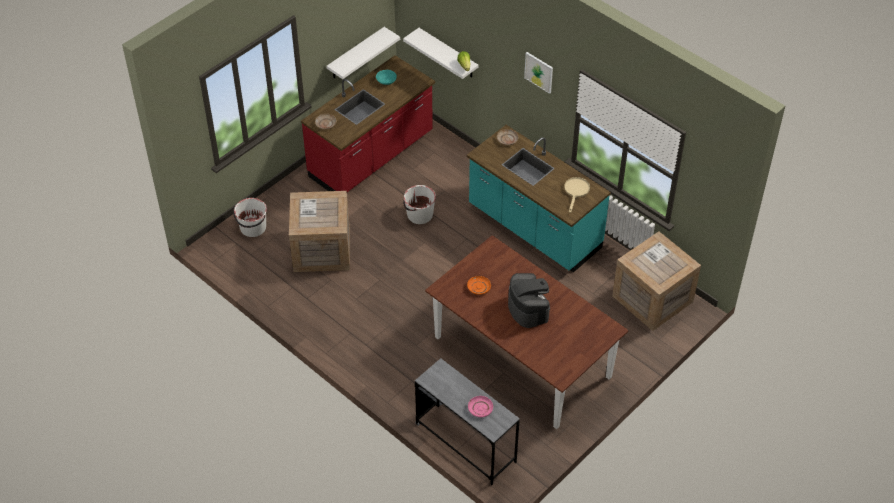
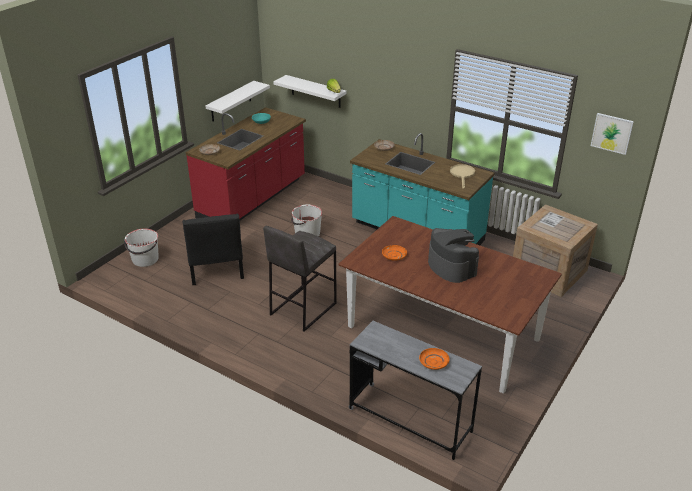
camera: 10 degrees left, 15 degrees down
crate [289,191,350,272] -> black chair [182,214,244,285]
pink plate [468,396,493,417] -> orange plate [419,348,450,370]
picture [524,52,553,94] -> picture moved to [591,113,634,155]
none -> grey stool [263,226,337,331]

